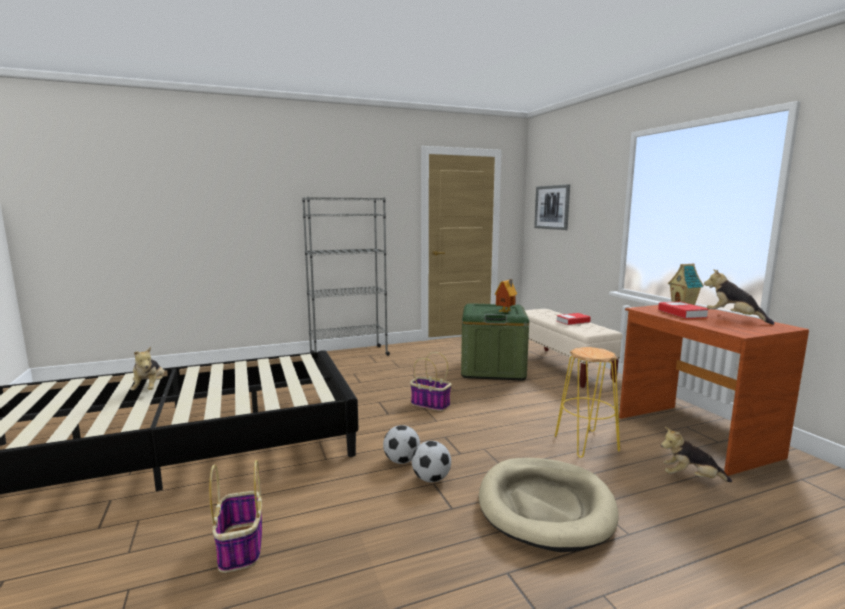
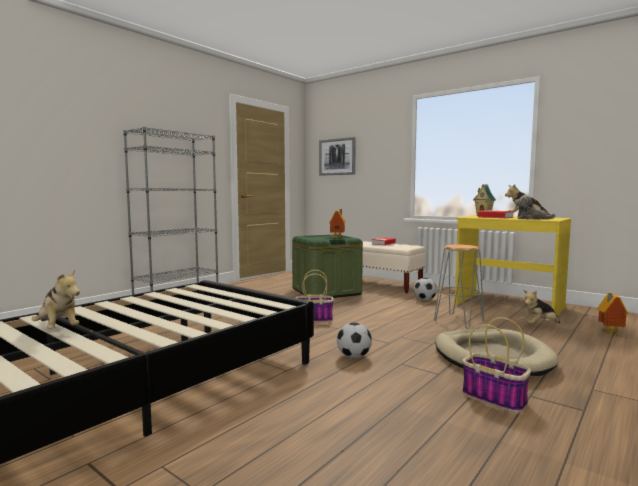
camera: 30 degrees left, 5 degrees down
basket [209,460,262,573] -> basket moved to [462,317,531,413]
football [412,441,451,482] -> football moved to [414,278,437,301]
yellow stool [555,347,620,458] -> grey stool [434,245,484,329]
brown desk [619,305,809,476] -> yellow desk [455,215,571,316]
none -> plush toy [516,195,556,219]
none -> toy house [597,293,628,335]

